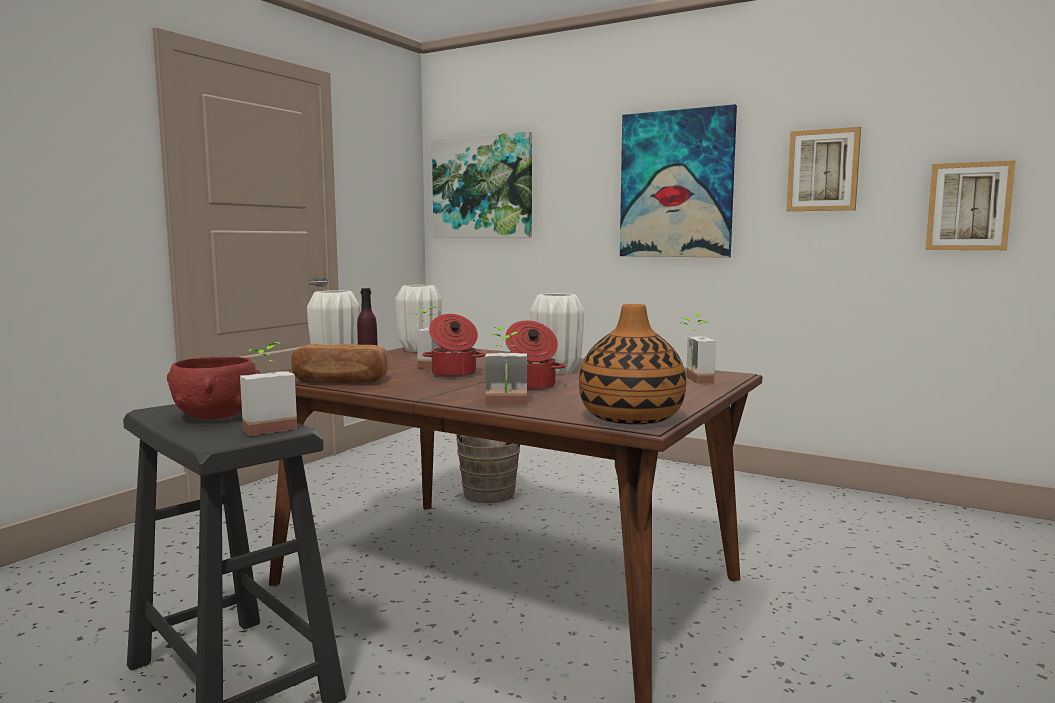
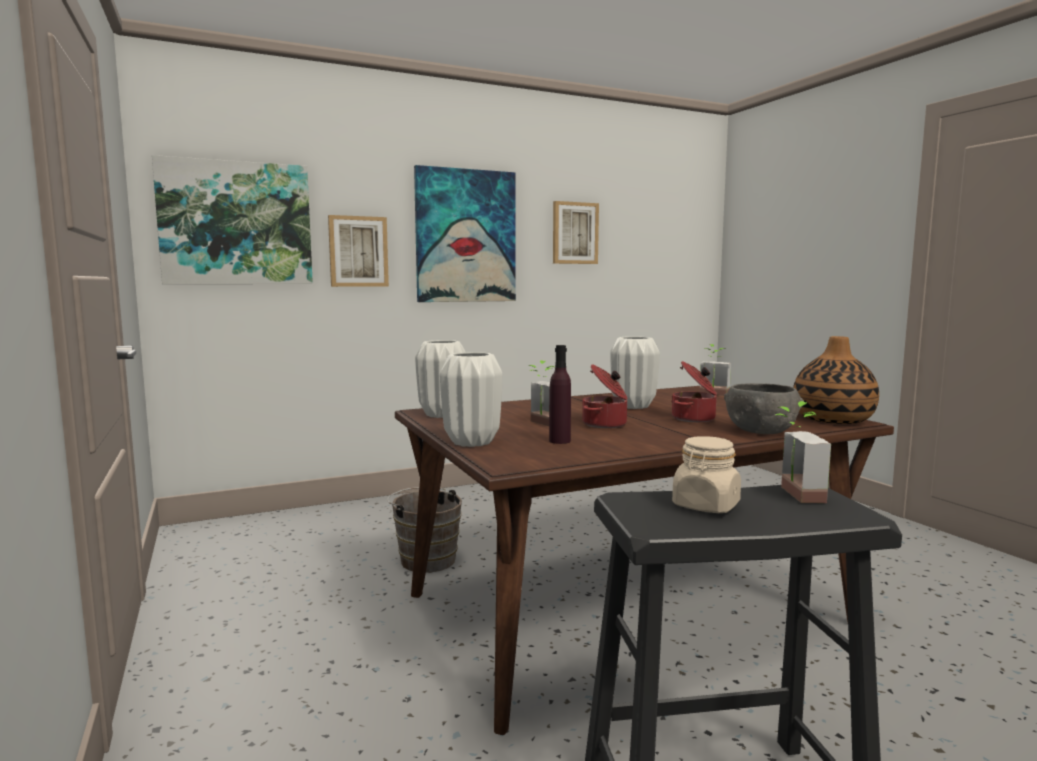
camera: 55 degrees left, 0 degrees up
red bowl [167,357,260,419] -> beige jar [672,436,741,513]
bread [291,344,387,384] -> none
potted plant [485,327,527,405] -> grey bowl [724,383,804,434]
picture [925,160,1016,250] -> picture moved to [328,215,389,287]

